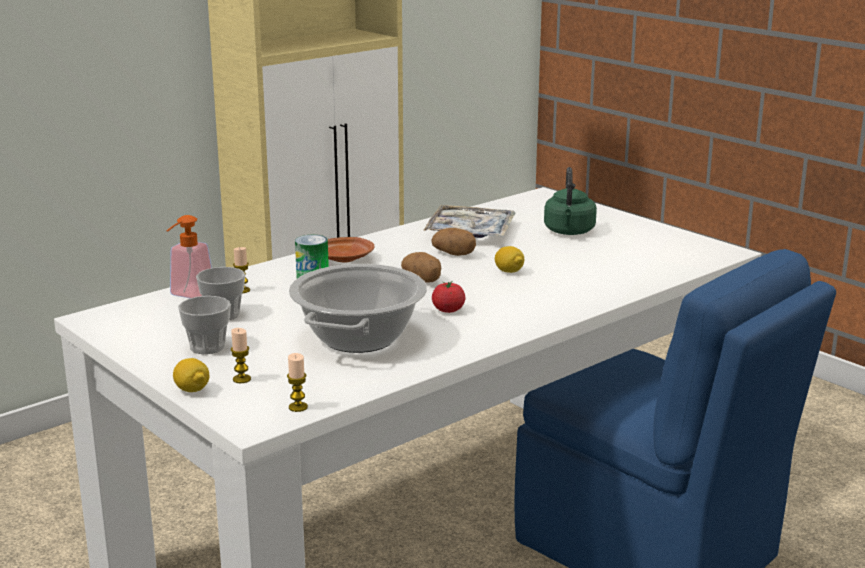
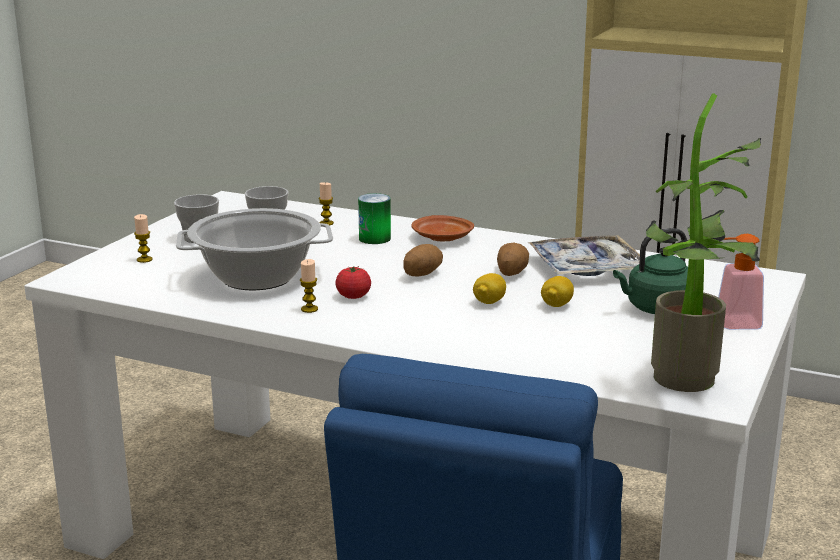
camera: 65 degrees right, 0 degrees up
soap dispenser [167,215,212,298] -> soap dispenser moved to [718,234,764,330]
lemon [173,358,209,392] -> lemon moved to [541,276,574,307]
candle [287,353,308,412] -> candle moved to [300,259,318,313]
none -> potted plant [646,93,762,392]

